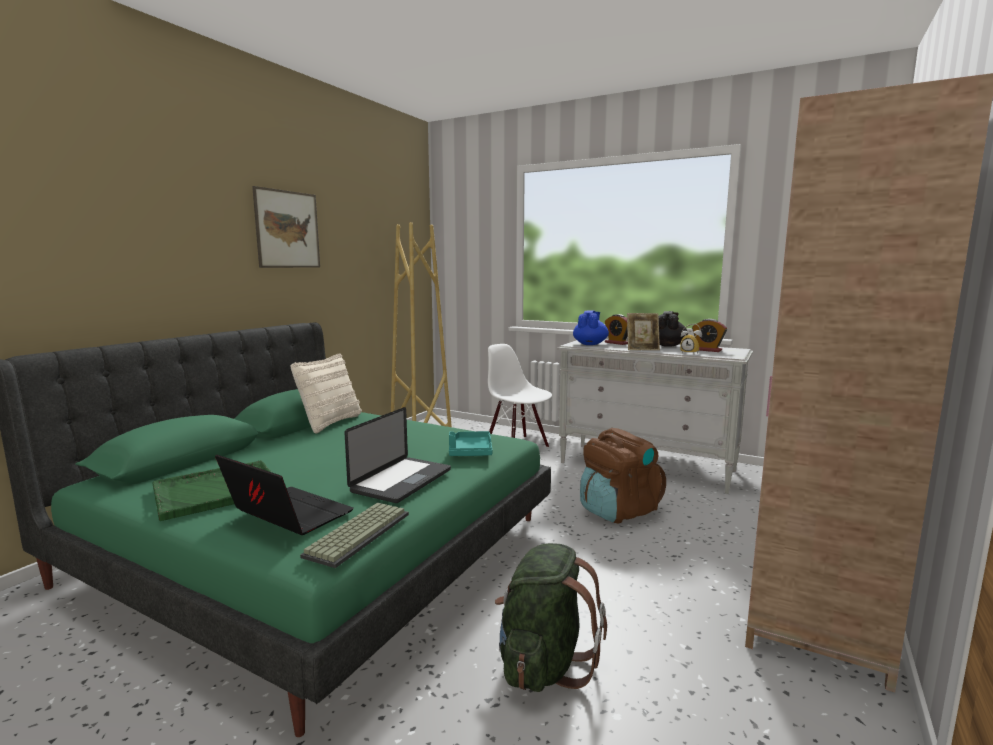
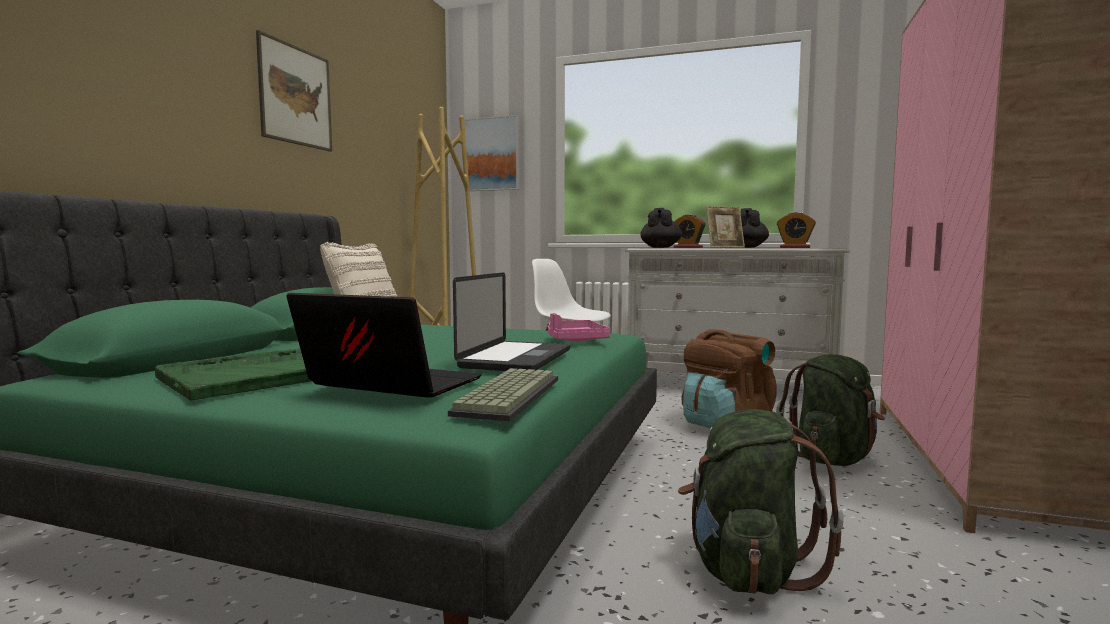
camera: 10 degrees left, 5 degrees down
turquoise tray [449,431,493,456] -> pink tray [548,313,610,342]
blue teapot [573,310,609,345] -> black teapot [640,208,682,248]
alarm clock [680,324,702,354] -> none
none -> picture [464,115,519,191]
none -> green backpack [776,354,885,466]

